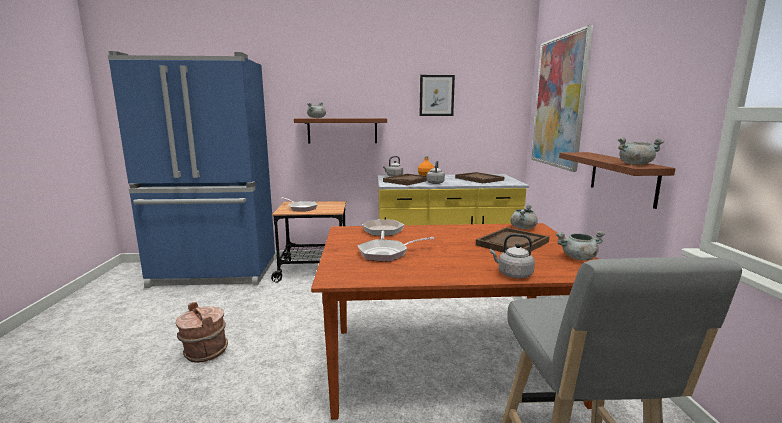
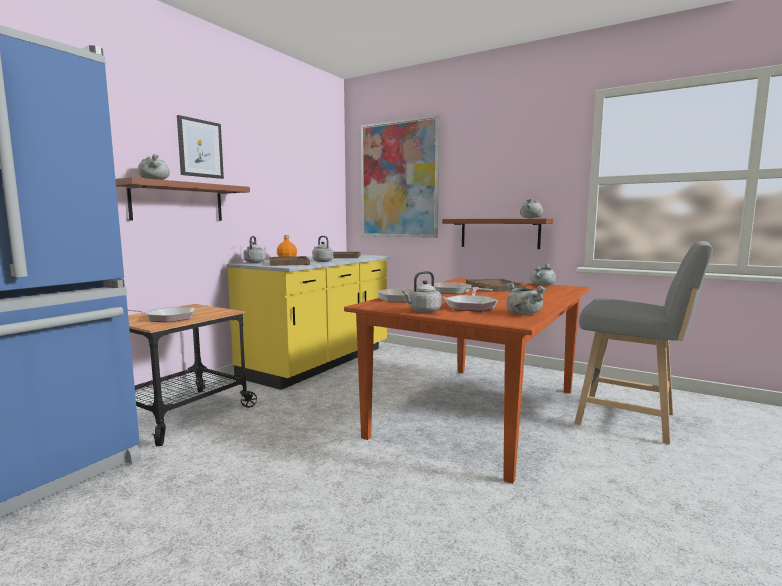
camera: 55 degrees left, 5 degrees down
brown bucket [176,302,228,363] -> none
picture [420,75,455,116] -> picture moved to [177,115,224,179]
grey kettle [490,234,535,278] -> grey kettle moved to [402,271,441,313]
grey cooking pot [510,204,538,229] -> grey cooking pot moved to [506,282,546,315]
none -> frying pan [429,282,492,294]

